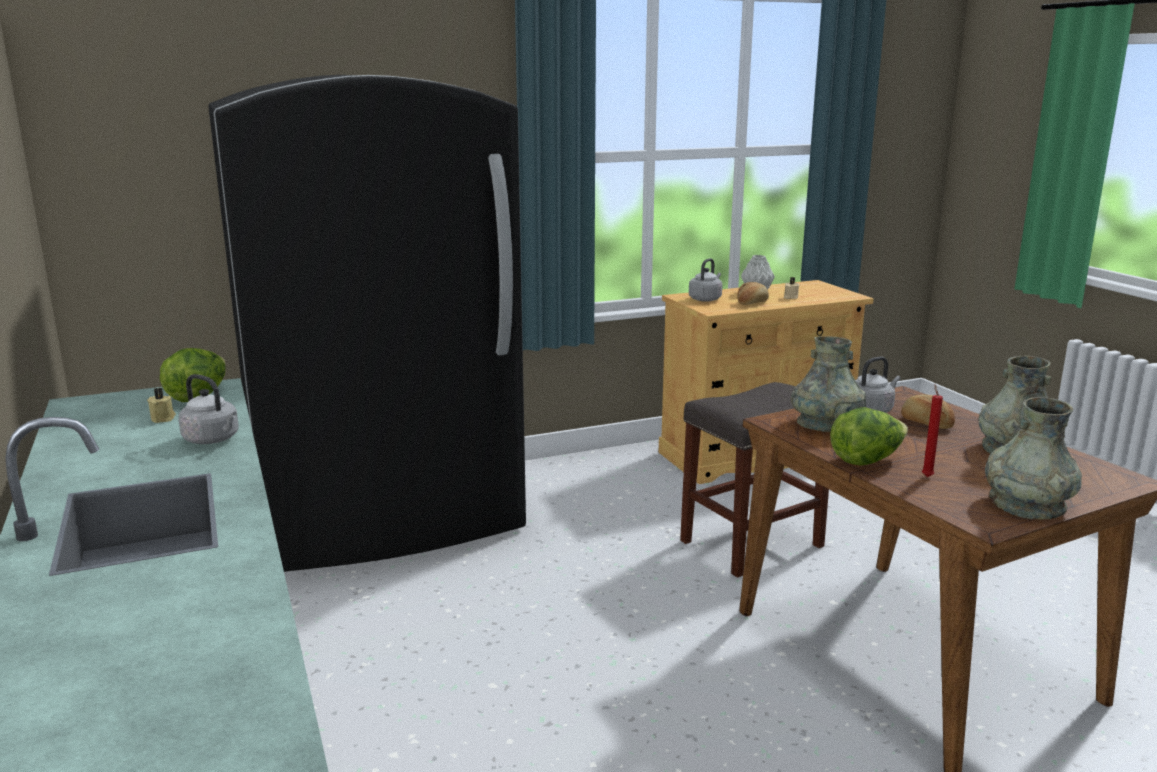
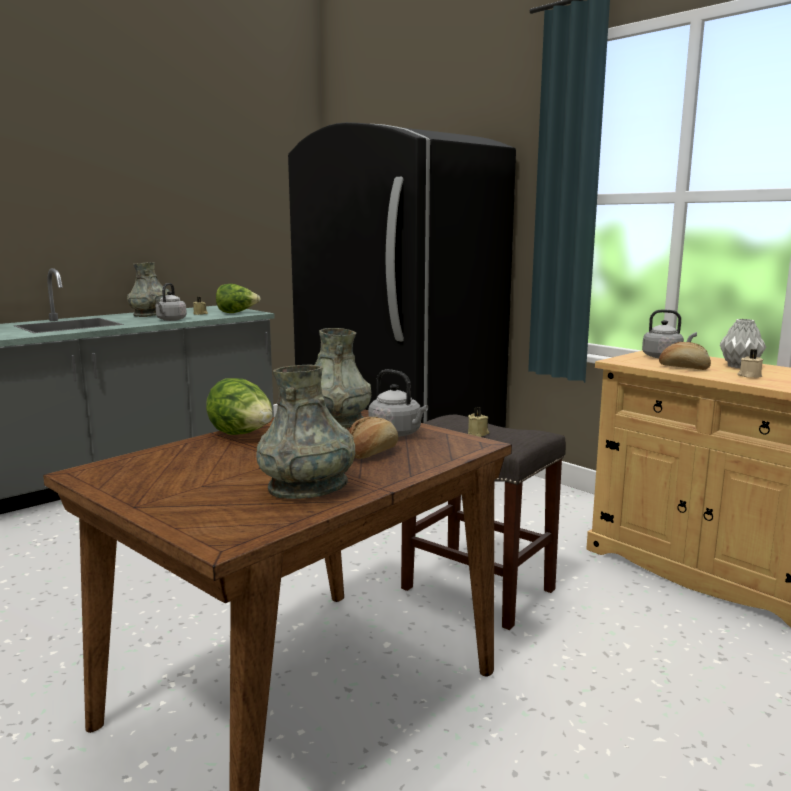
camera: 70 degrees right, 5 degrees down
red candle [922,384,943,477] -> none
grey vase [985,397,1082,520] -> grey vase moved to [127,262,170,317]
none -> beige candle [468,407,489,437]

